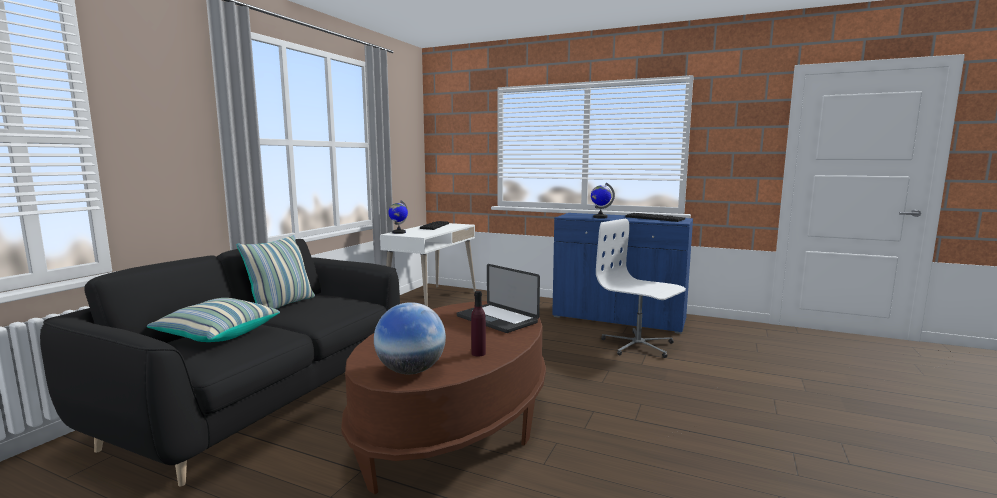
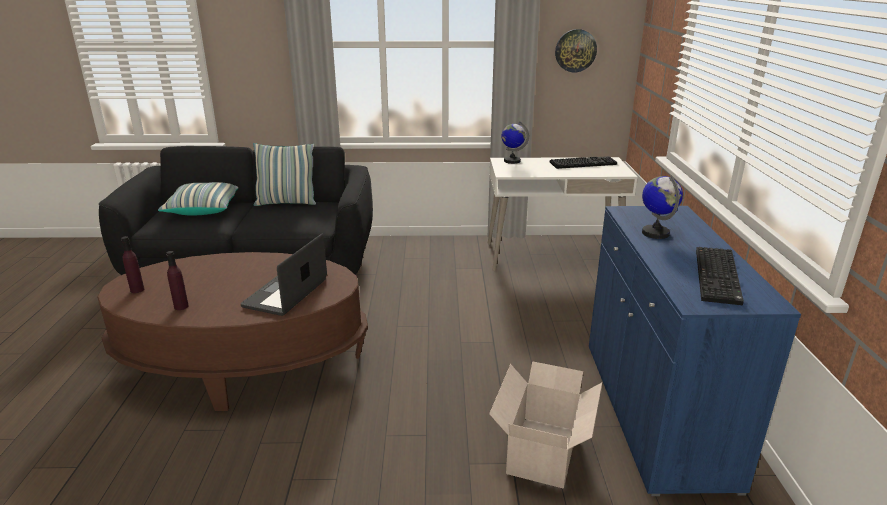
camera: 65 degrees right, 15 degrees up
globe [374,302,446,374] -> purple bottle [121,236,144,293]
white office chair [596,219,686,358] -> cardboard box [489,361,602,489]
none -> wall clock [555,29,597,72]

